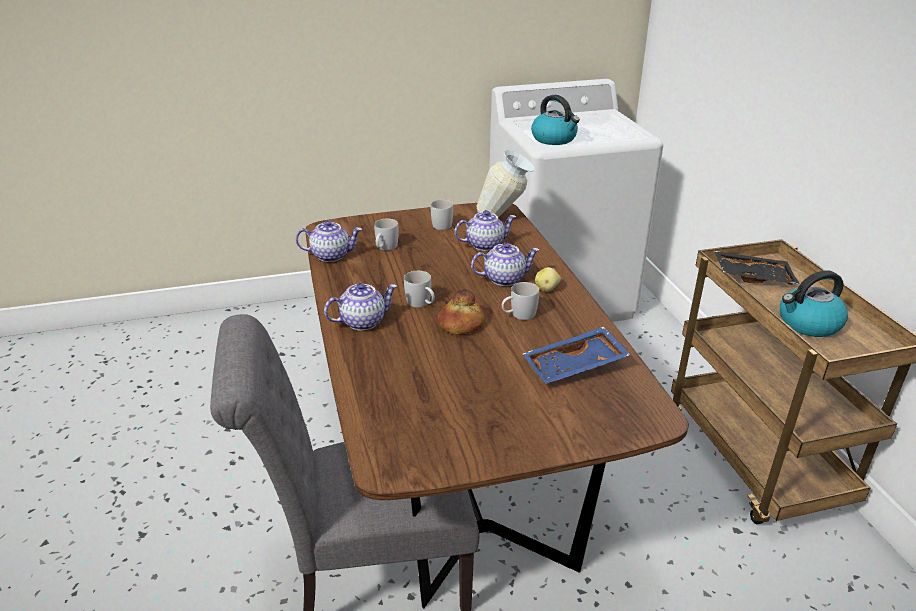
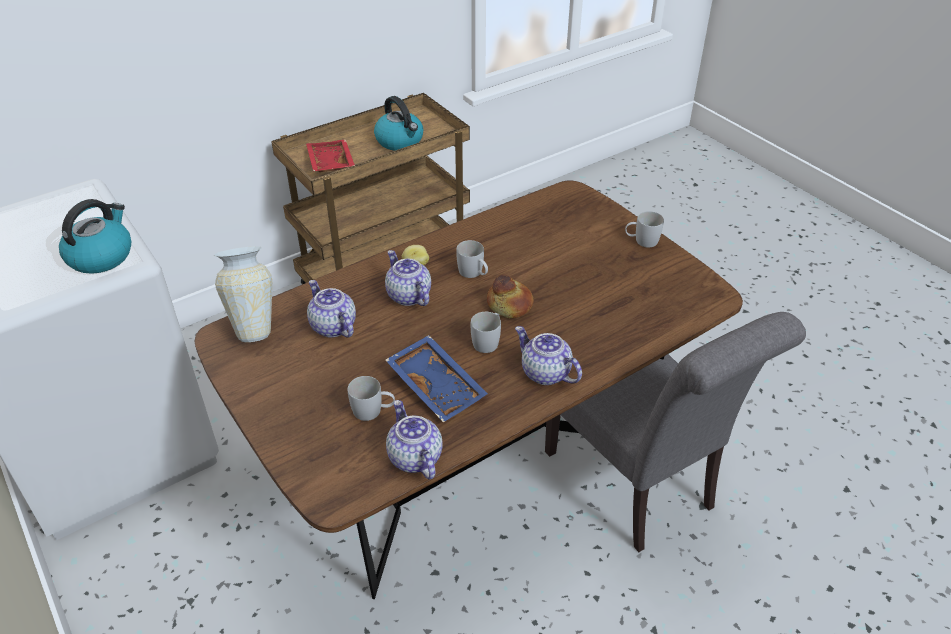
camera: 110 degrees left, 10 degrees up
white mug [431,200,453,230] -> white mug moved to [625,211,664,247]
blue tray [523,327,631,384] -> blue tray moved to [385,335,488,423]
black tray [714,251,800,285] -> red tray [306,140,355,172]

